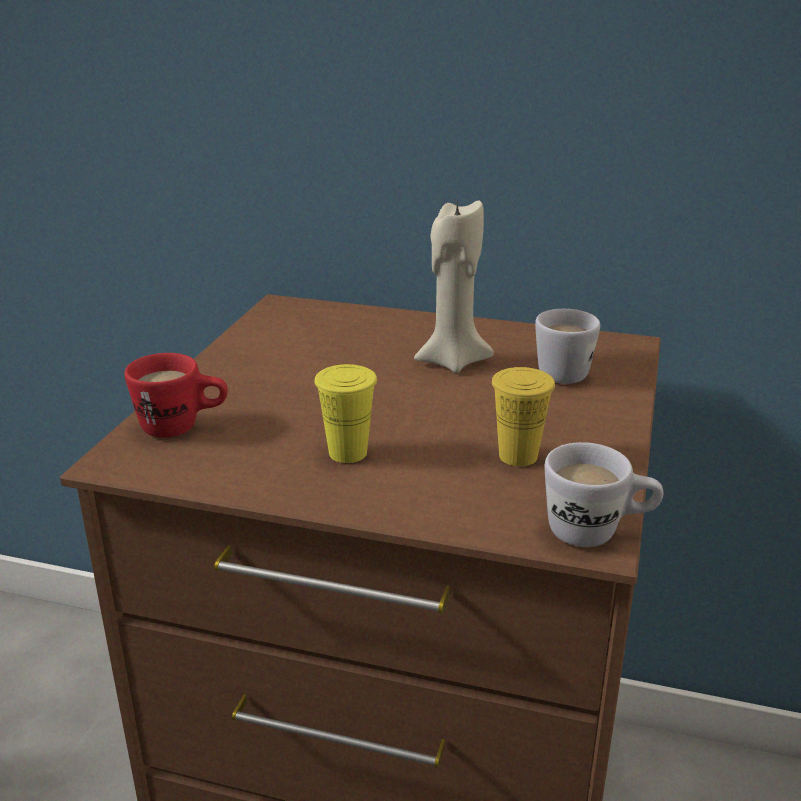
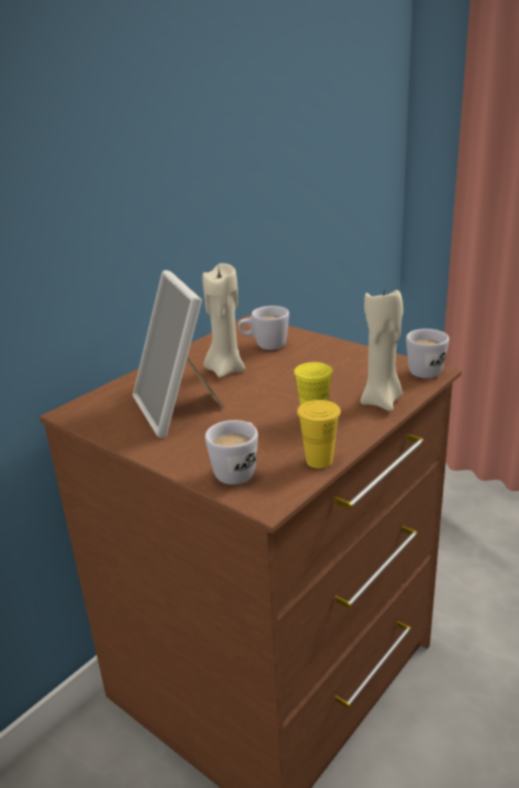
camera: 65 degrees left, 0 degrees up
red mug [124,353,228,438] -> white mug [205,420,258,485]
yellow cup [492,367,555,466] -> yellow cup moved to [297,400,341,468]
none -> picture frame [133,270,225,438]
none -> beige candle [360,289,403,411]

